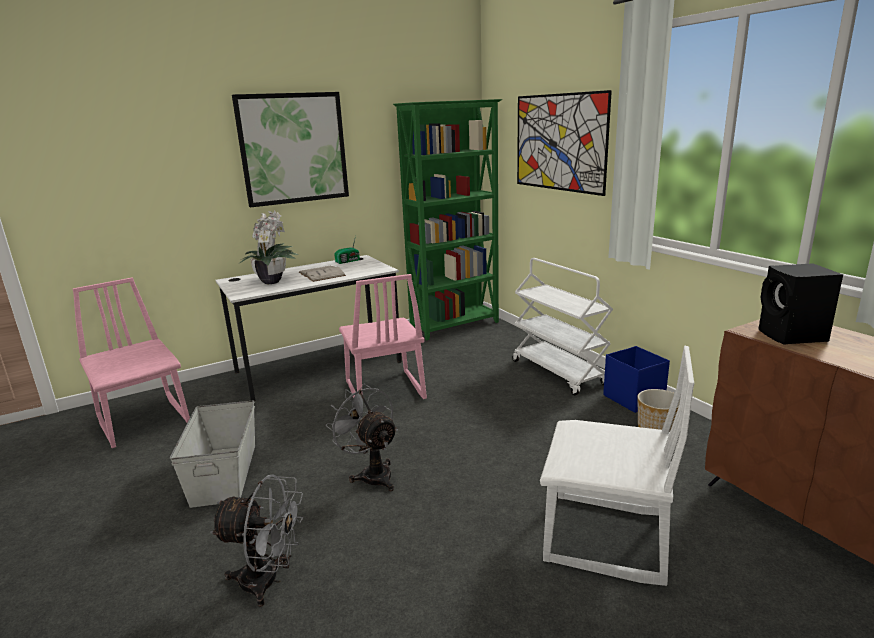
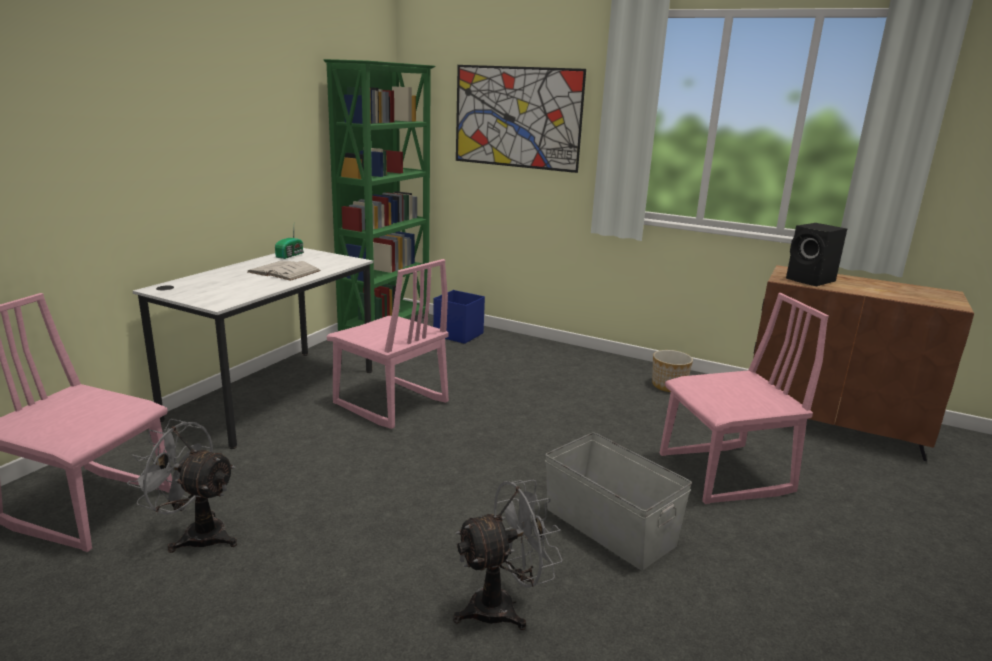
camera: 35 degrees left, 0 degrees up
grey storage box [170,401,255,508] -> grey storage box moved to [545,432,692,570]
picture [232,92,349,208] -> none
potted plant [240,210,298,284] -> none
grey fan [326,384,398,491] -> grey fan moved to [127,419,237,553]
white cart [512,258,613,395] -> none
white chair [540,346,694,586] -> pink chair [659,293,829,504]
blue storage box [603,346,670,413] -> blue storage box moved to [433,290,485,344]

